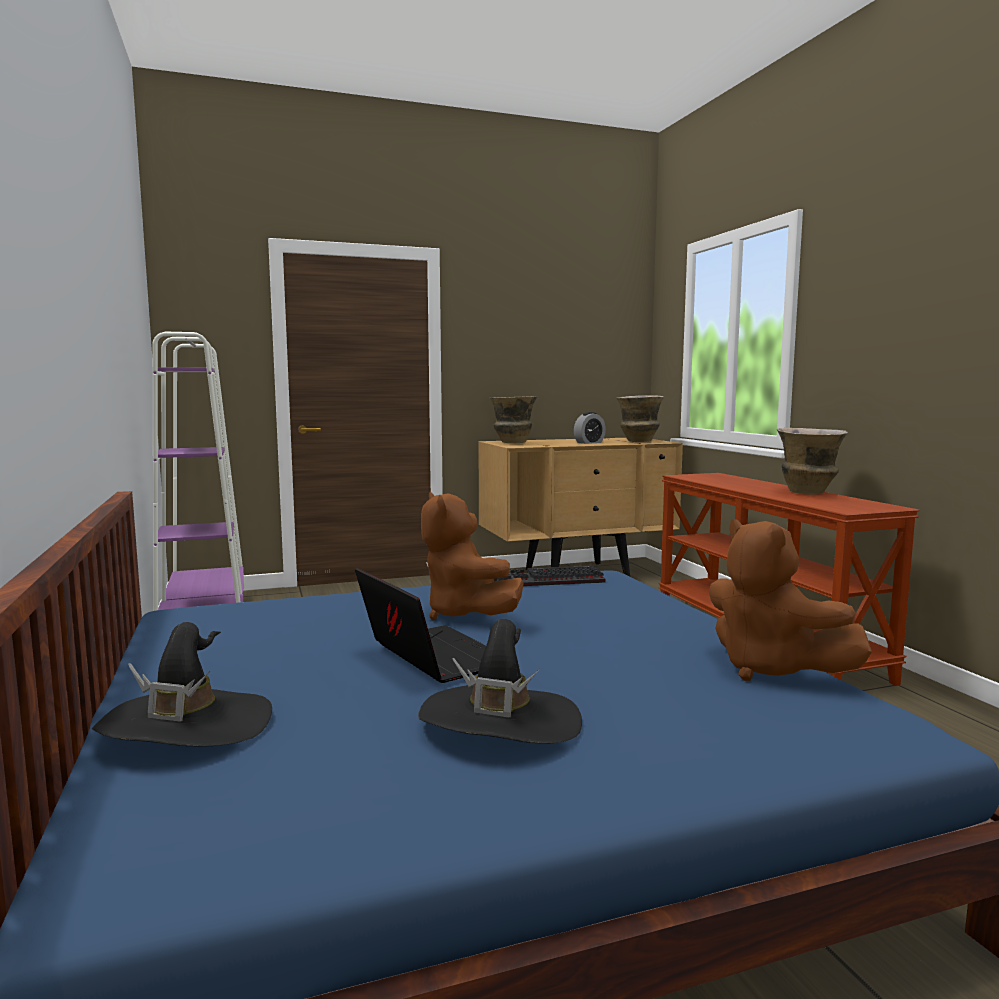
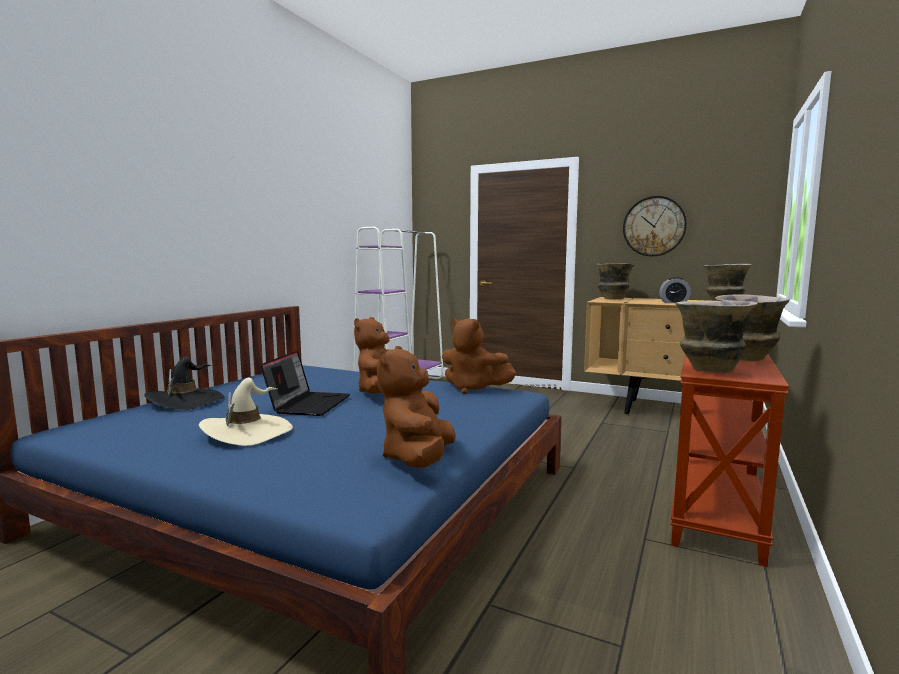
camera: 45 degrees right, 0 degrees up
black hat [418,619,582,744] -> beige hat [199,378,293,446]
keyboard [494,566,606,586] -> brown plush toy [442,318,516,394]
none -> wall clock [623,196,687,256]
none -> vase [675,300,758,373]

